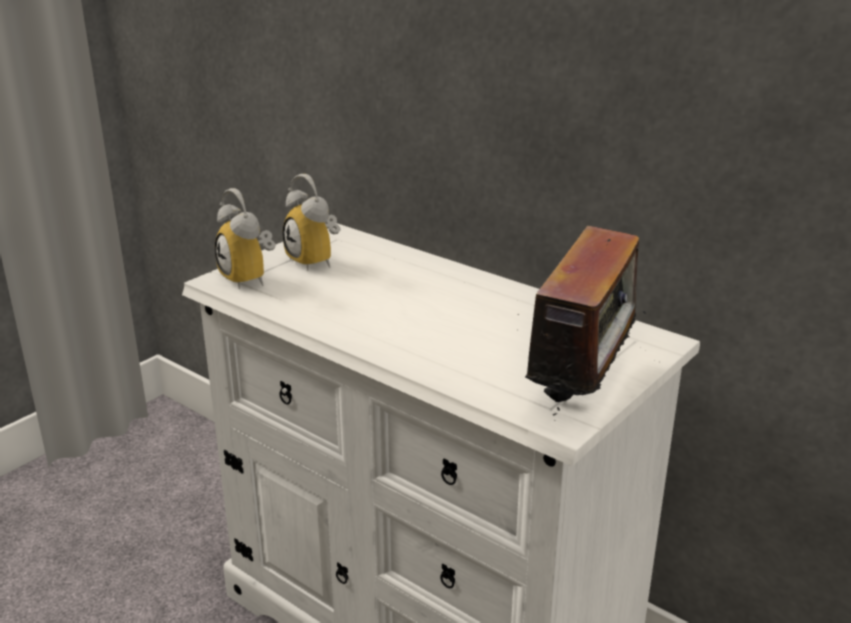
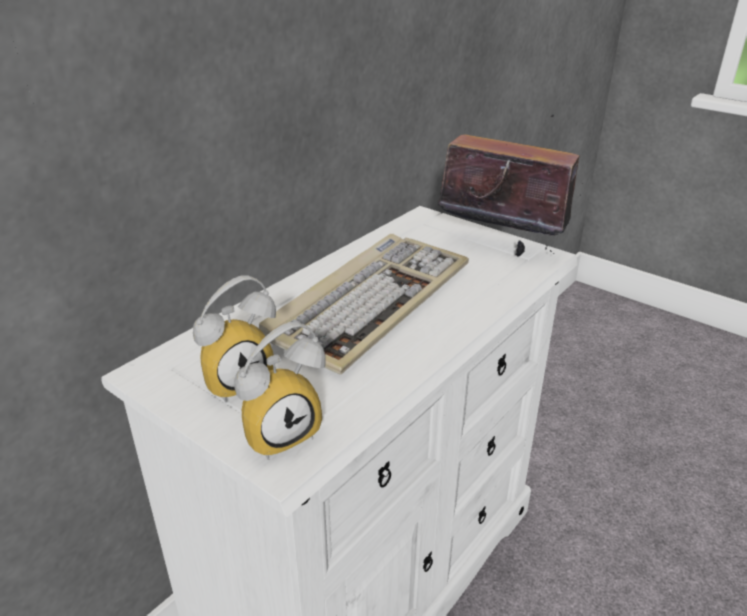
camera: 90 degrees left, 5 degrees up
none -> keyboard [259,234,469,374]

